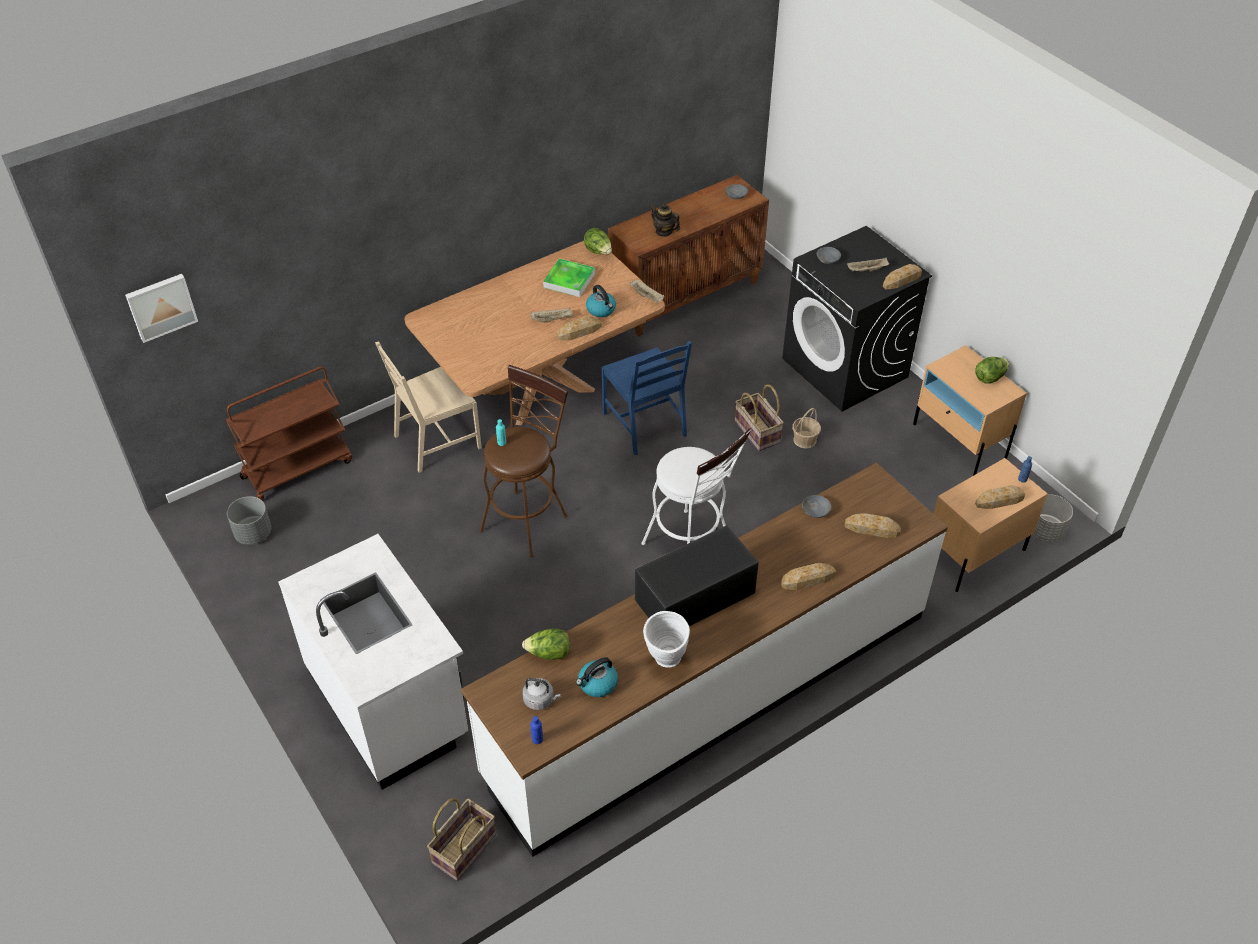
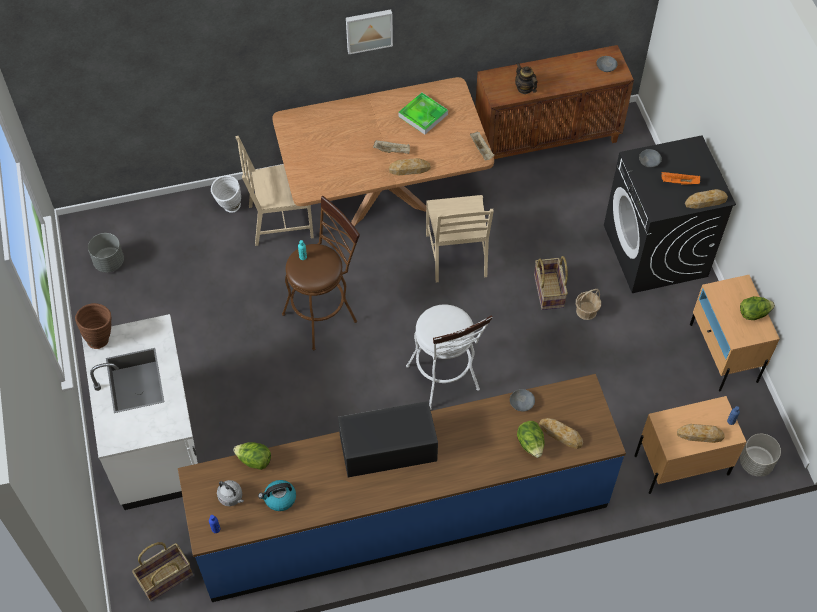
camera: 20 degrees right, 10 degrees up
picture [125,274,198,343] -> picture moved to [346,9,393,54]
brown cart [226,366,352,501] -> none
white counter [461,463,948,857] -> blue counter [178,374,626,602]
lettuce [584,228,612,254] -> lettuce moved to [517,421,544,458]
kettle [586,285,616,317] -> none
blue chair [602,341,692,455] -> beige chair [426,195,494,282]
white vase [643,611,690,668] -> white vase moved to [211,175,241,213]
bread [781,563,836,590] -> none
beige tray [847,257,889,272] -> orange tray [661,172,700,185]
none -> brown vase [75,303,111,349]

